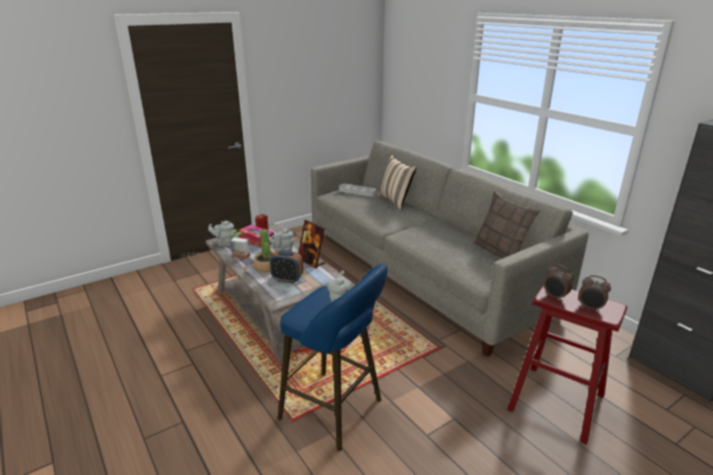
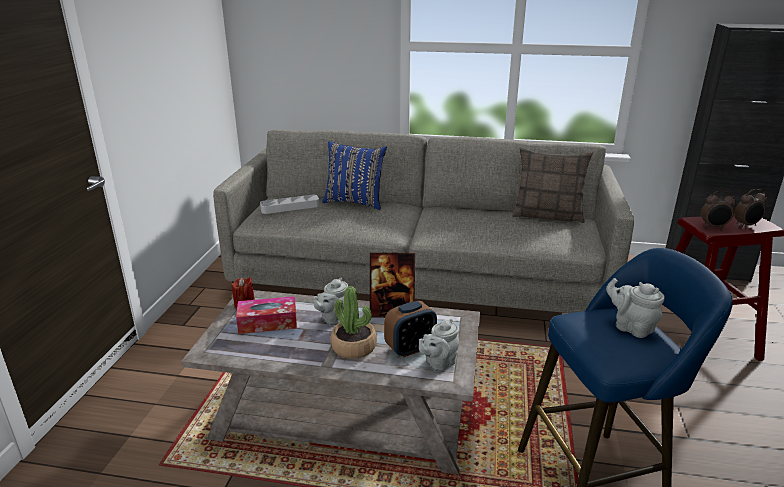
camera: 45 degrees left, 0 degrees up
grey teapot [208,221,236,246] -> grey teapot moved to [419,319,459,372]
potted plant [230,230,250,259] -> none
beige pillow [378,155,416,210] -> blue pillow [322,141,387,210]

